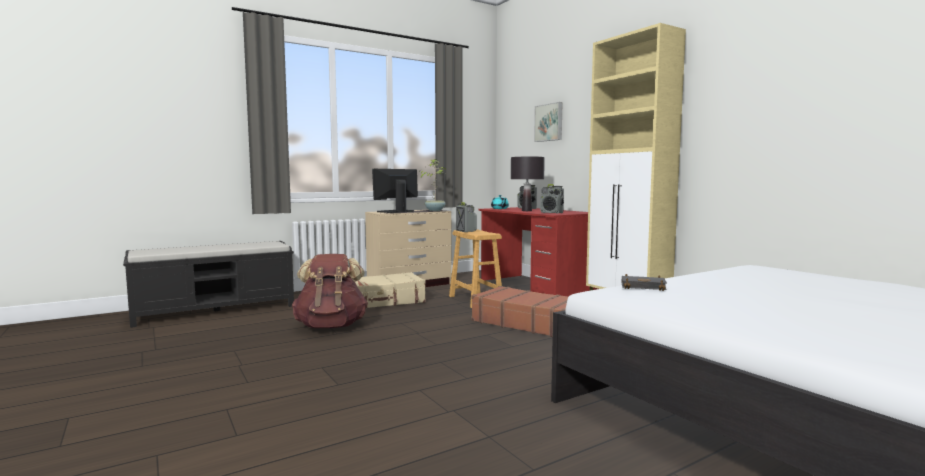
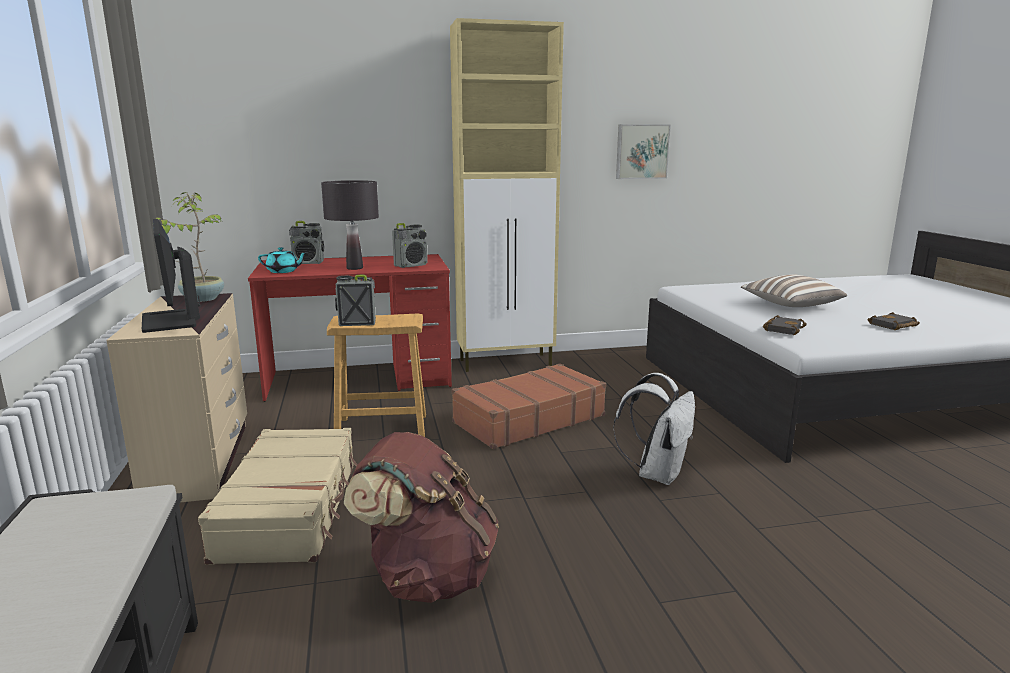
camera: 70 degrees left, 10 degrees up
picture [534,102,563,142] -> picture moved to [616,124,671,179]
none -> white backpack [613,373,695,485]
none -> pillow [741,274,847,307]
none -> black book [868,312,920,330]

